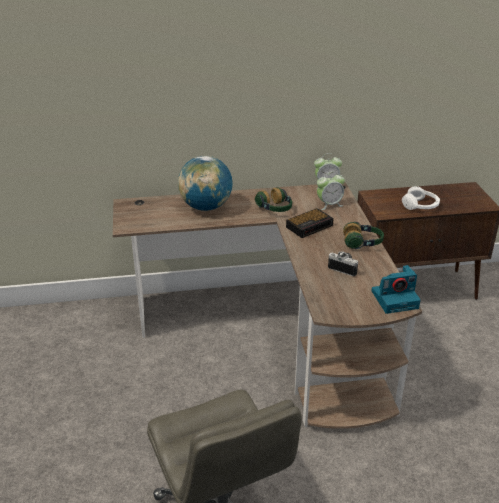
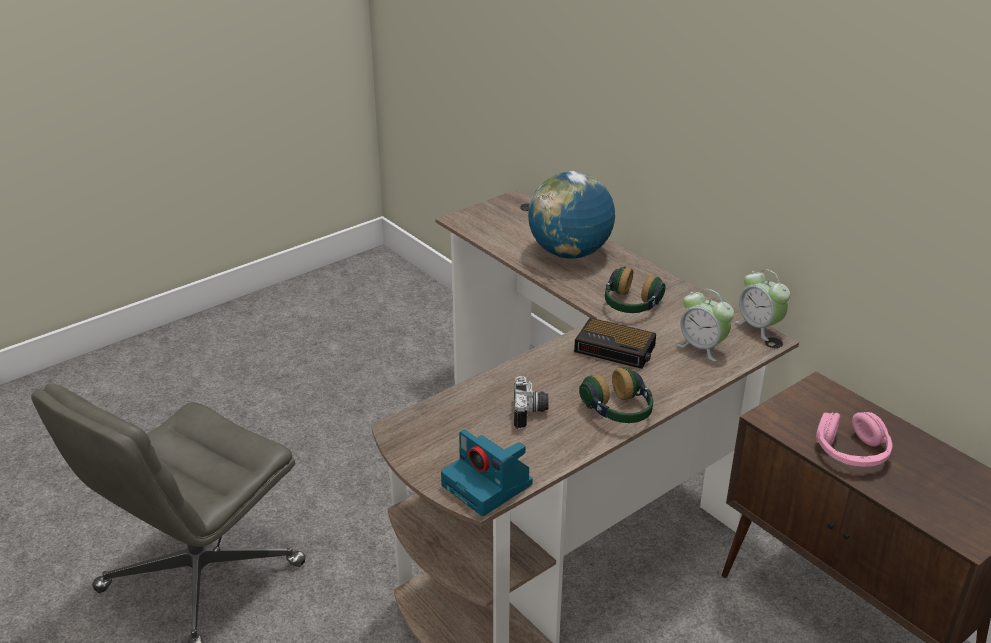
camera: 60 degrees right, 0 degrees up
white headphones [402,186,440,210] -> pink headphones [816,412,893,467]

